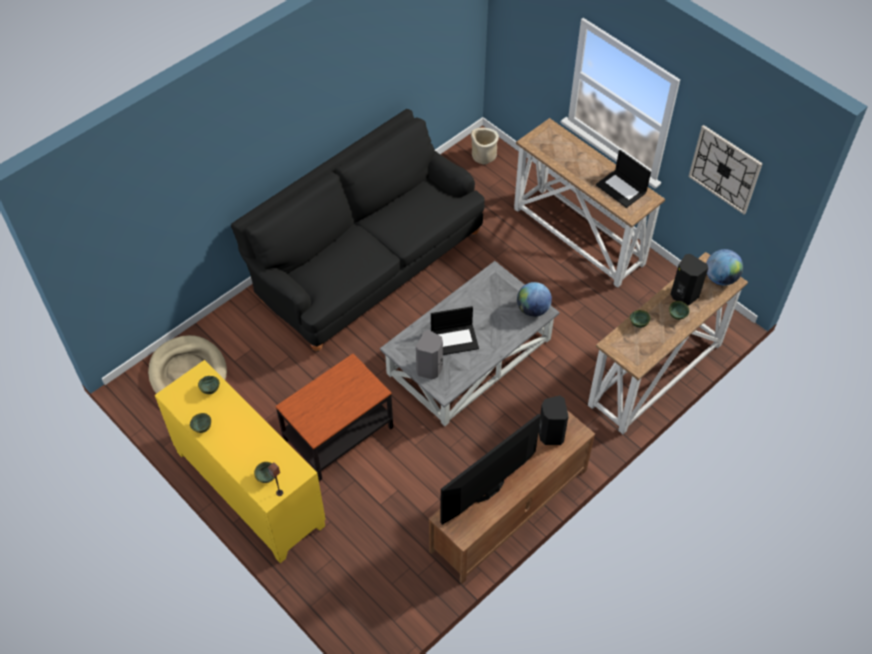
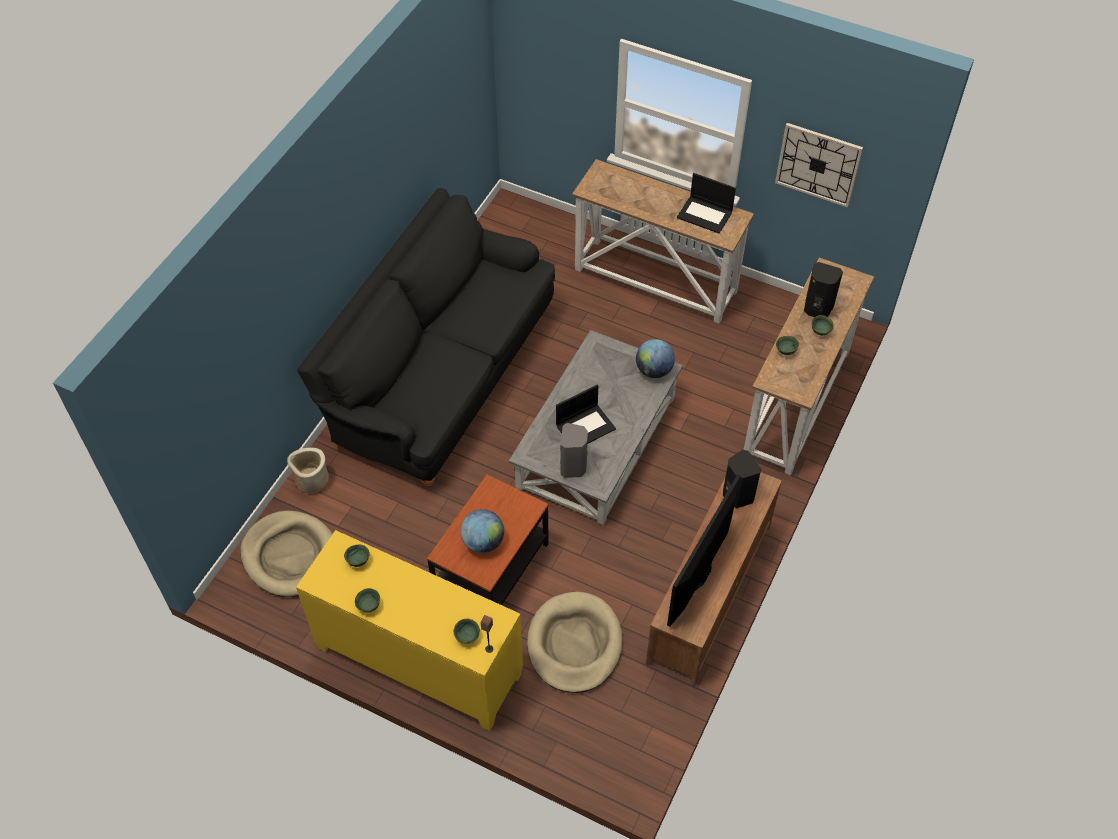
camera: 20 degrees left, 0 degrees up
beige planter [471,128,499,164] -> beige planter moved to [287,448,329,494]
globe [706,249,743,285] -> globe moved to [461,509,504,553]
none -> beige dog bed [527,592,623,693]

